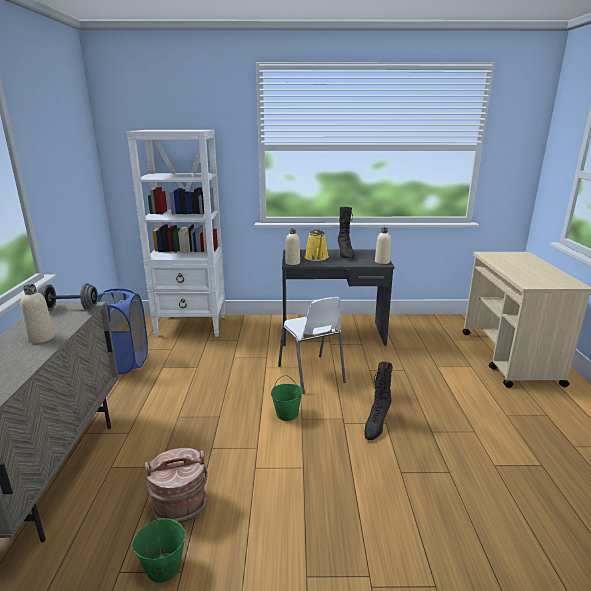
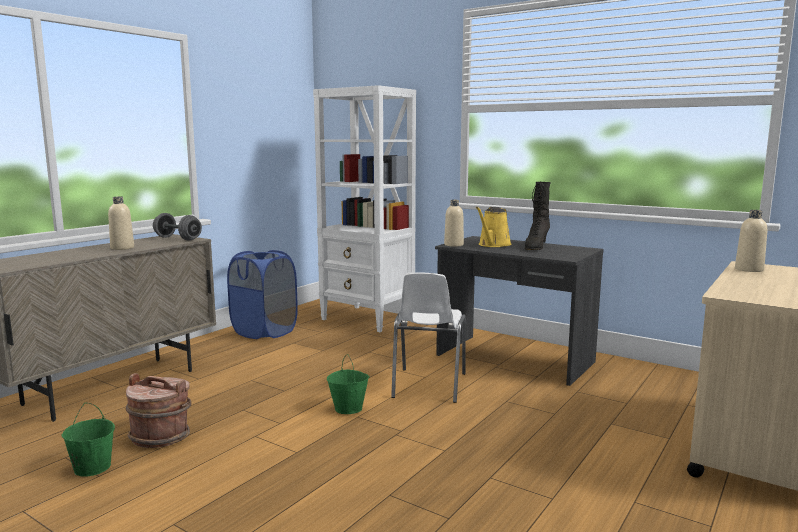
camera: 35 degrees right, 10 degrees down
black boot [364,362,393,440] -> none
beige bottle [375,228,391,264] -> beige bottle moved to [735,210,767,272]

